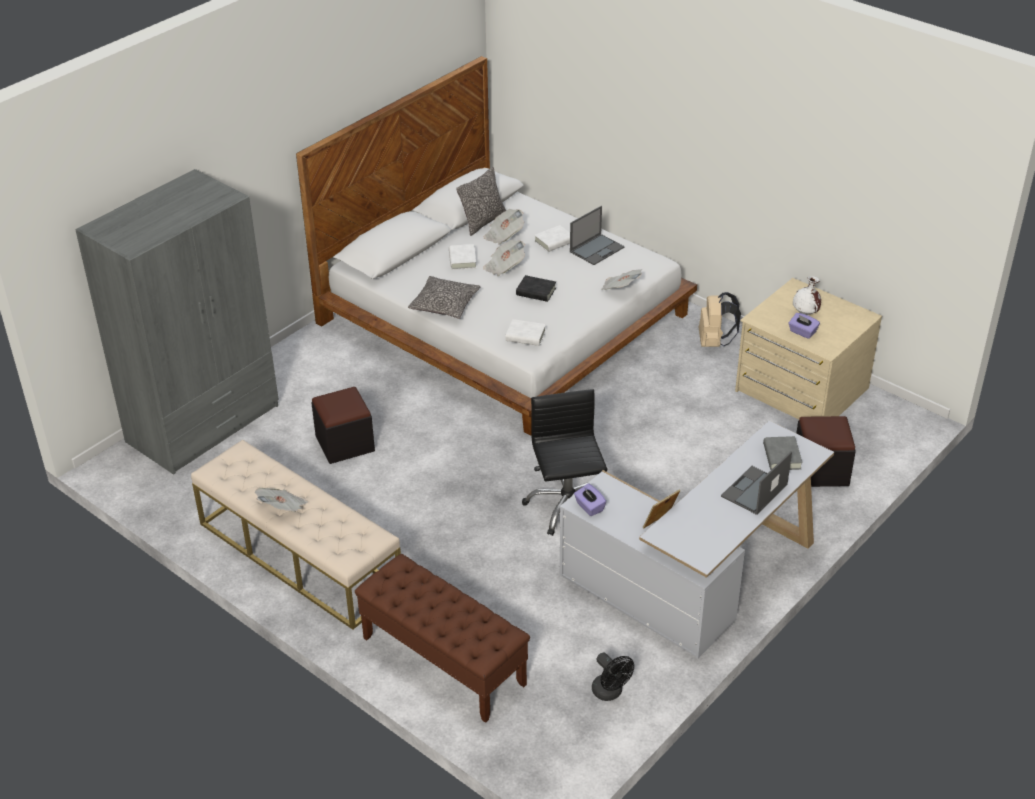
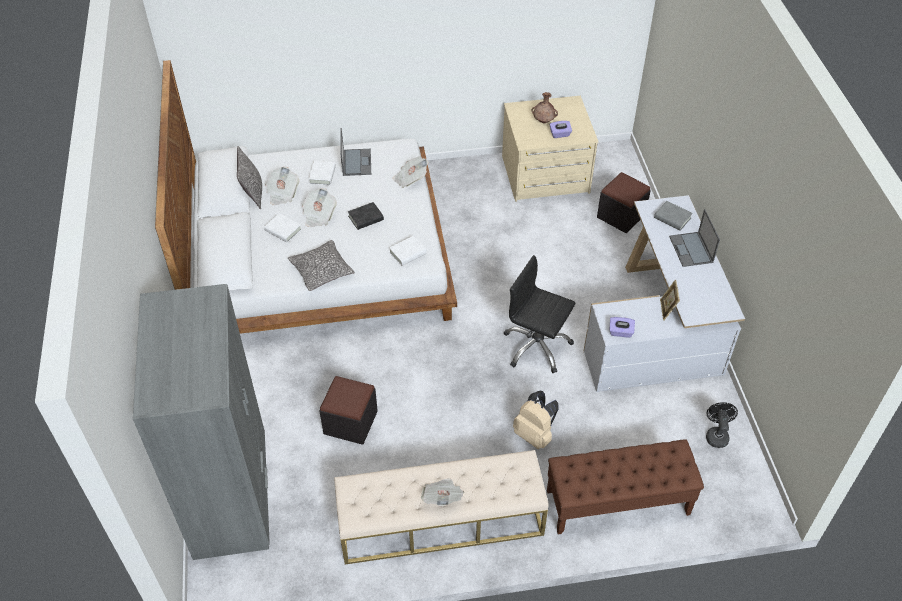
camera: 50 degrees left, 10 degrees up
black fan [592,652,634,701] -> black fan turned 90 degrees counterclockwise [706,402,738,448]
beige backpack [699,292,741,347] -> beige backpack moved to [513,391,559,449]
white vase [793,276,821,315] -> brown vase [531,92,558,123]

